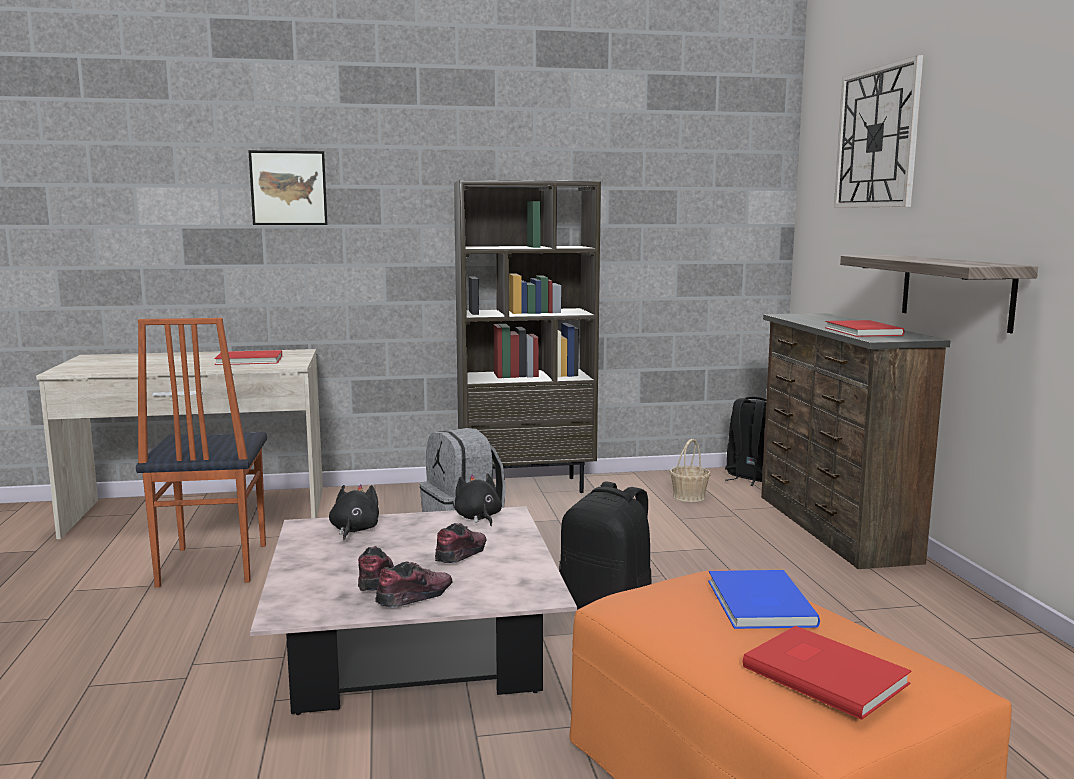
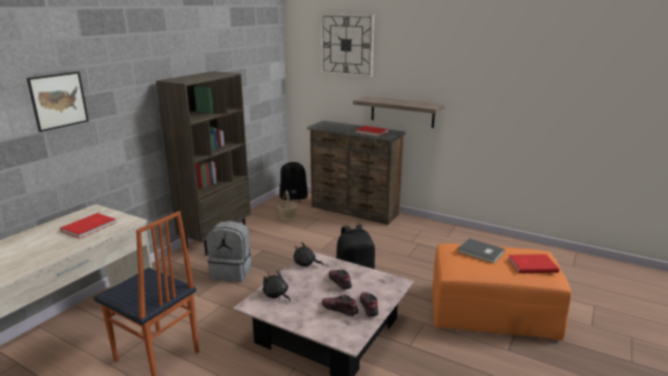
camera: 50 degrees left, 10 degrees up
blue book [708,570,820,629] -> grey book [458,238,505,263]

